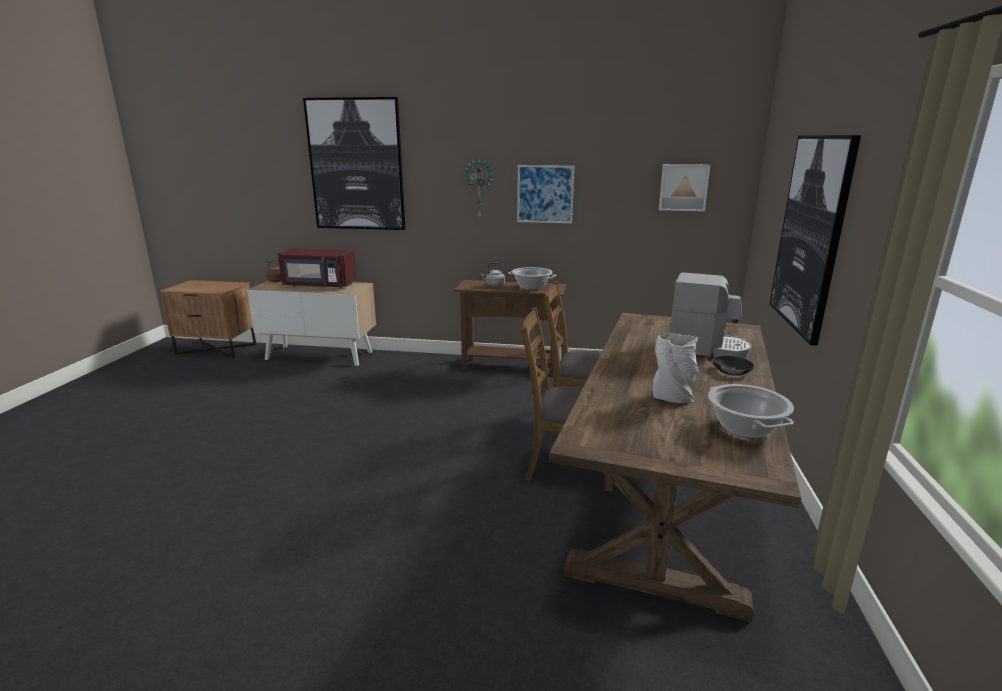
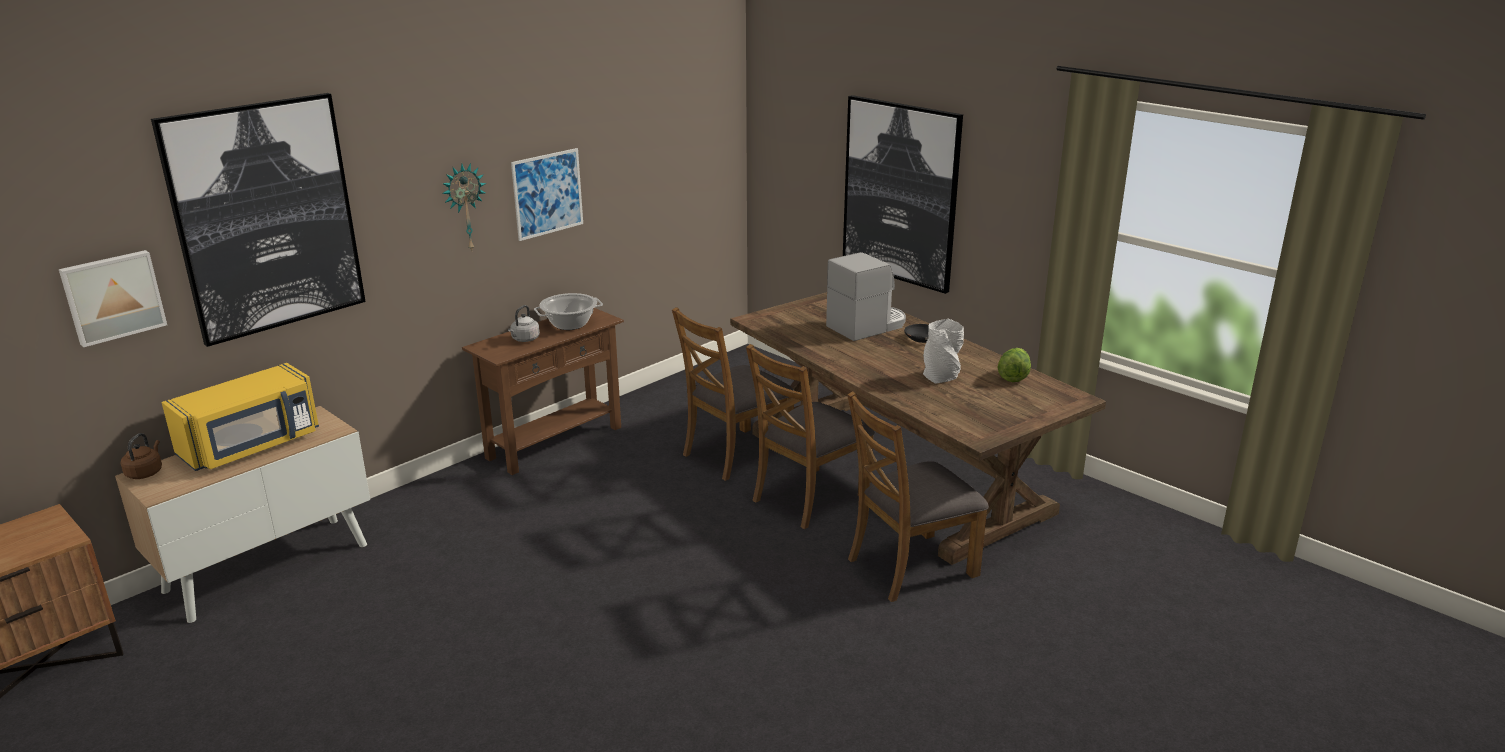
camera: 55 degrees left, 5 degrees up
red microwave [278,248,357,289] -> yellow microwave [162,363,319,471]
picture [659,164,710,211] -> picture moved to [59,250,167,347]
cooking pot [708,384,794,438] -> lettuce [997,348,1031,382]
none -> brown chair [847,391,989,602]

